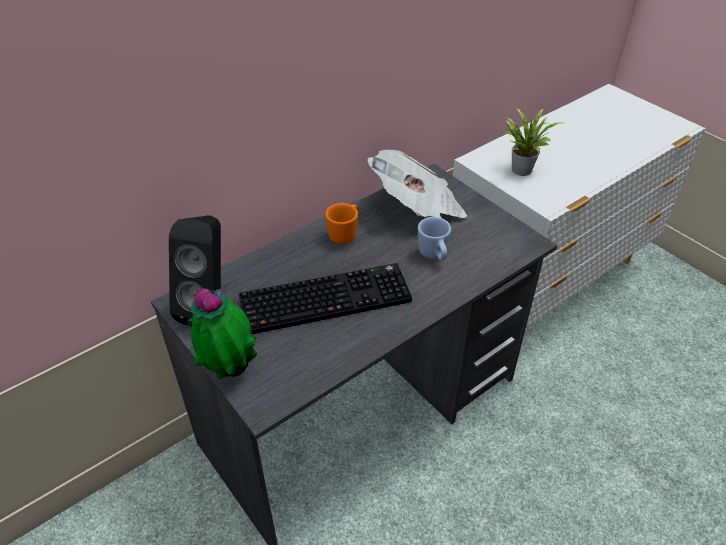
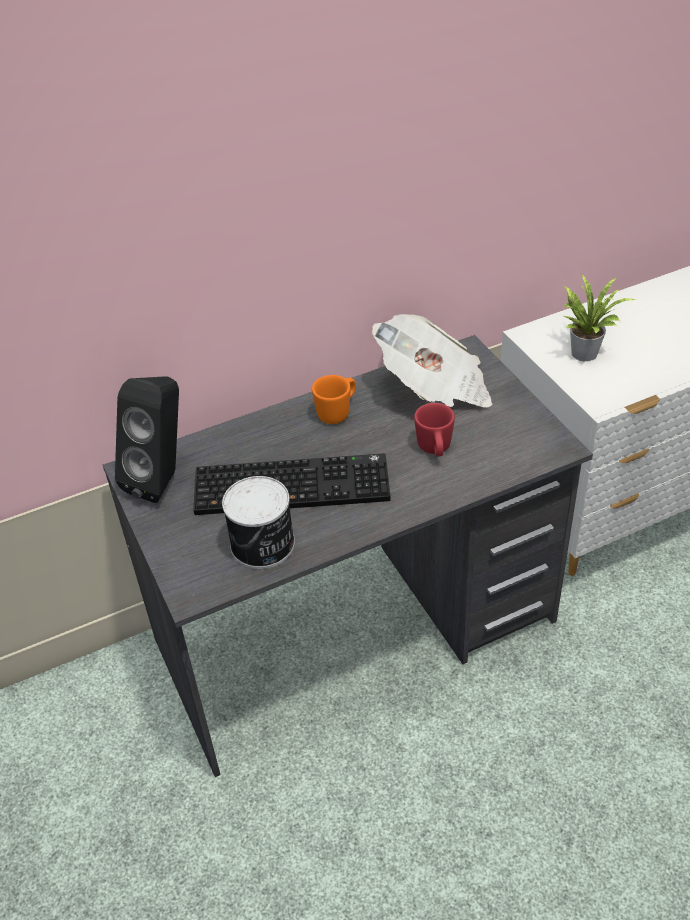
camera: 15 degrees right, 0 degrees up
potted plant [191,288,257,379] -> none
blue mug [418,217,451,261] -> red mug [414,403,455,457]
none -> can [222,476,295,569]

